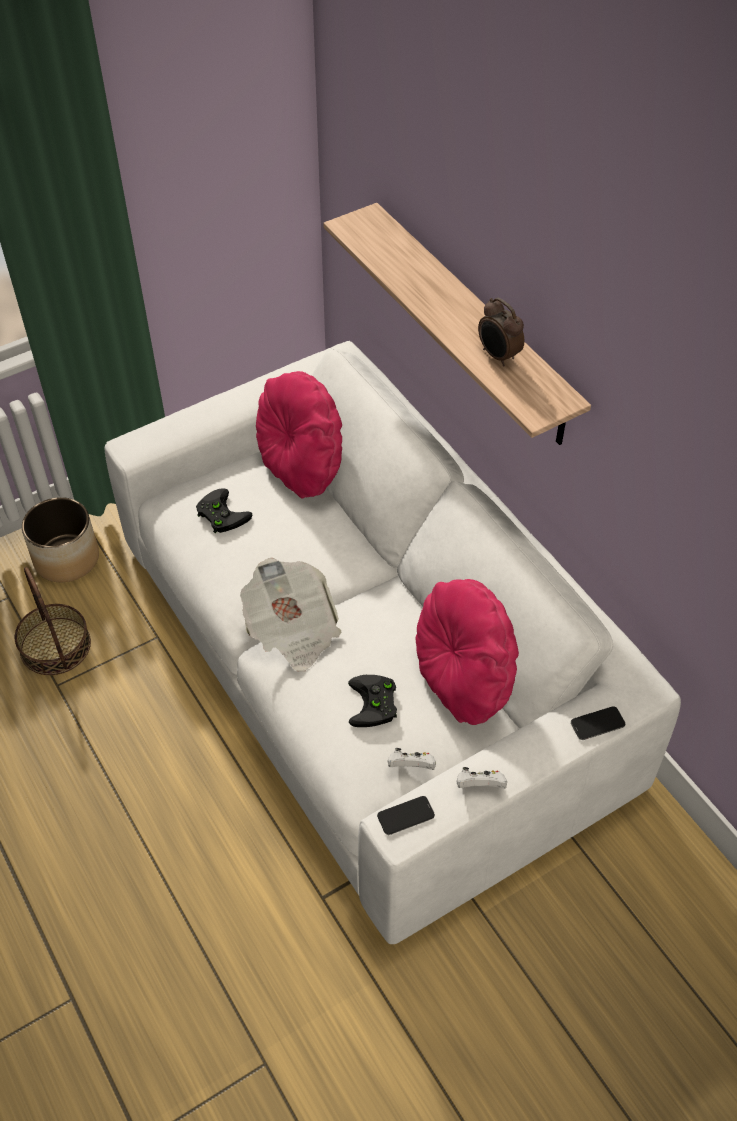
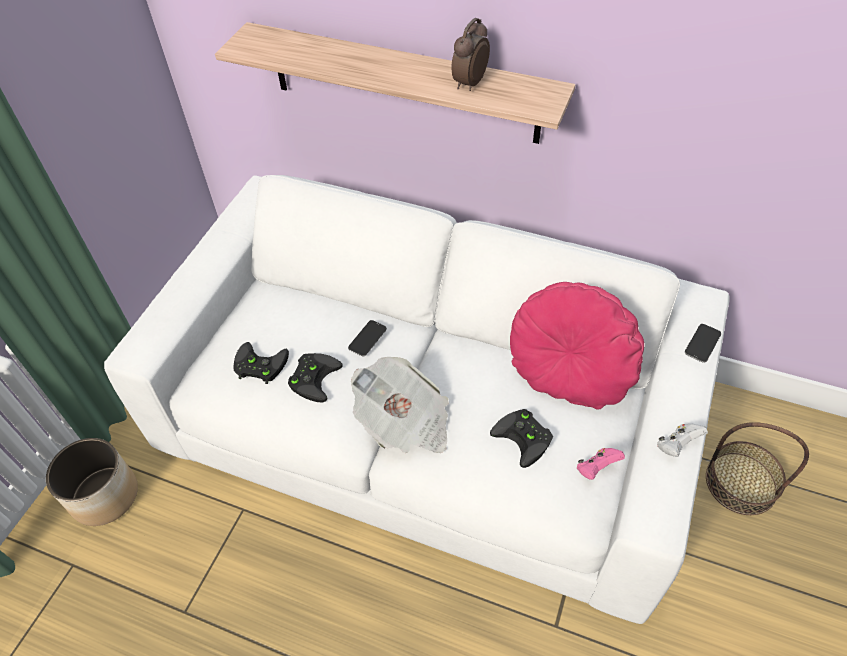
camera: 35 degrees left, 0 degrees up
basket [14,567,91,675] -> basket moved to [706,422,809,515]
pink pillow [256,371,342,498] -> none
phone [377,796,435,835] -> phone moved to [348,320,387,356]
white game controller [388,748,436,770] -> pink game controller [577,448,625,480]
alarm clock [478,298,524,366] -> alarm clock turned 105 degrees clockwise [452,18,490,91]
none -> black game controller [288,353,342,403]

